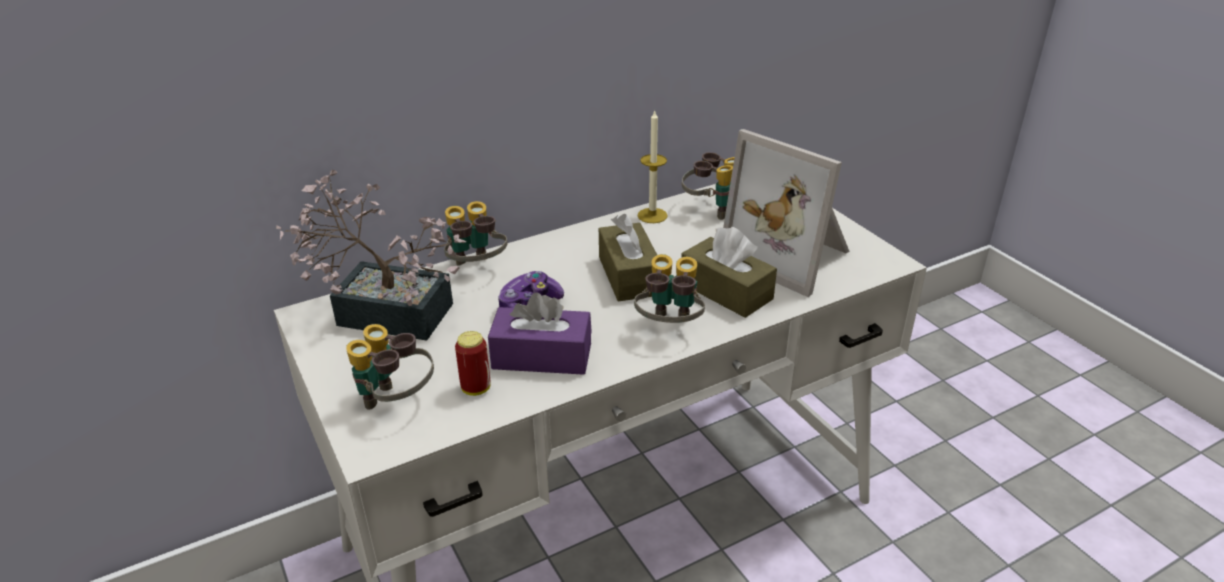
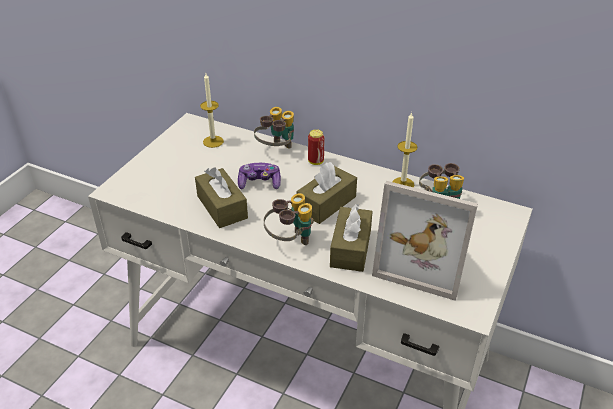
camera: 55 degrees right, 5 degrees up
potted plant [276,170,466,341] -> candle [200,73,224,148]
binoculars [346,324,434,410] -> none
can [455,331,491,396] -> can moved to [308,129,325,165]
purple tissue box [488,293,592,375] -> brown tissue box [195,167,248,228]
picture frame [723,129,850,297] -> picture frame turned 75 degrees counterclockwise [372,181,478,301]

